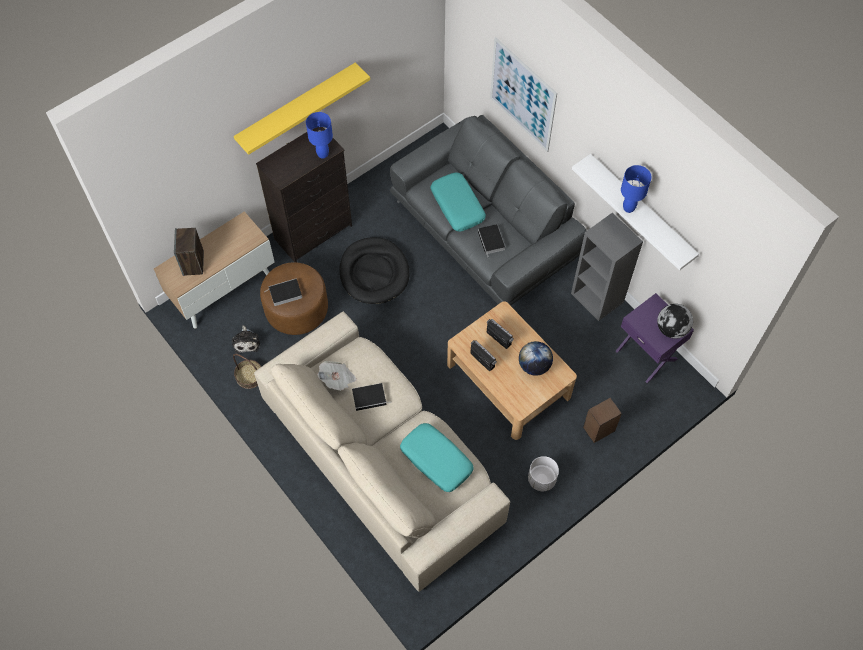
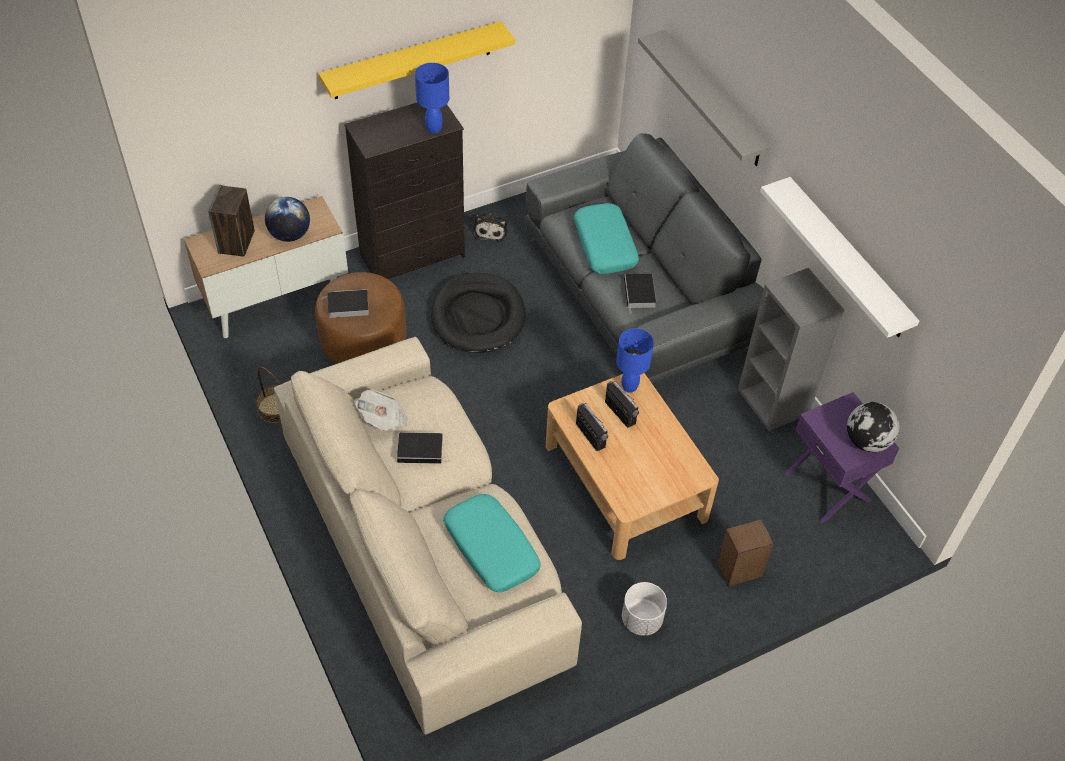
camera: 10 degrees right, 10 degrees down
plush toy [232,325,260,354] -> plush toy moved to [474,213,507,242]
picture [490,37,557,152] -> grey shelf [638,29,771,166]
globe [519,341,553,376] -> globe moved to [265,197,310,242]
blue table lamp [621,165,652,213] -> blue table lamp moved to [616,328,654,393]

